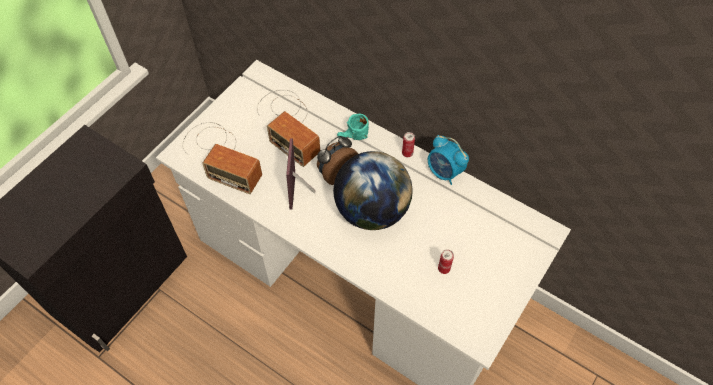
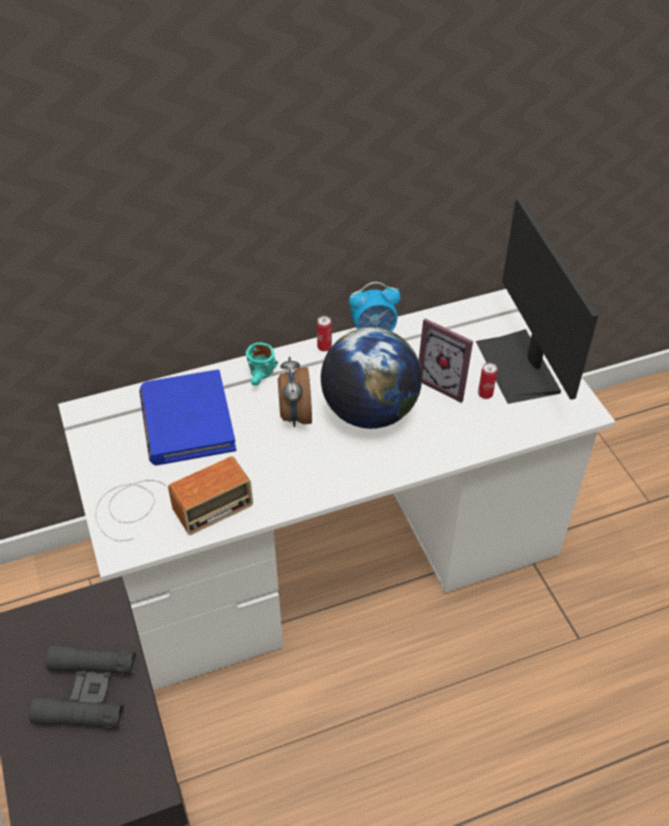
camera: 55 degrees left, 10 degrees down
radio [257,90,320,167] -> blue book [139,369,236,466]
picture frame [286,138,315,209] -> picture frame moved to [419,318,473,403]
none -> black binoculars [29,644,136,729]
none -> monitor [476,198,599,404]

